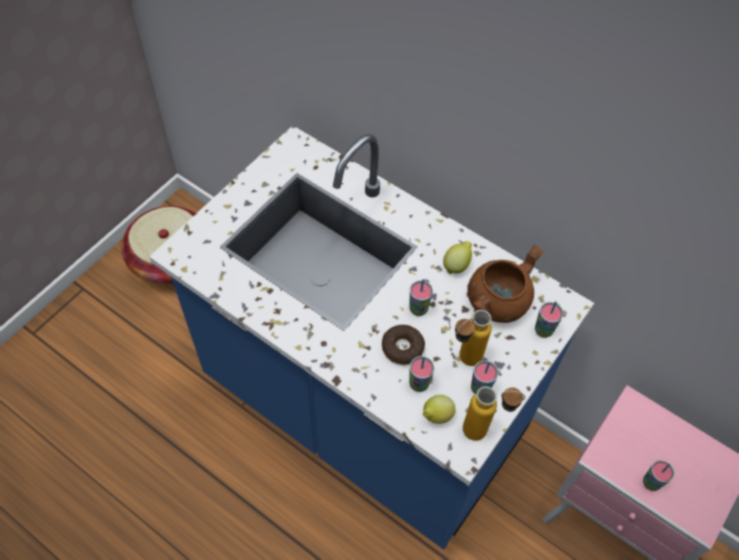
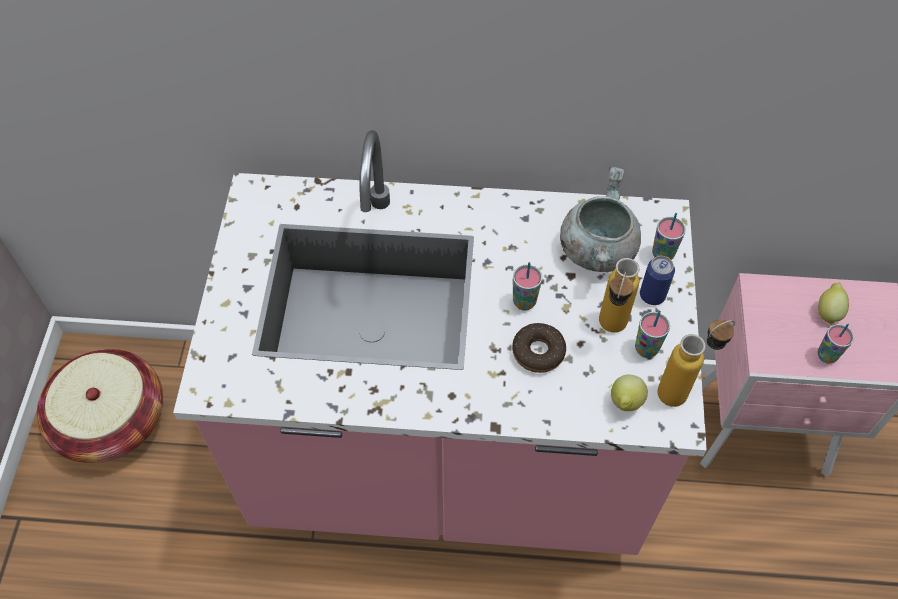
camera: 30 degrees left, 0 degrees up
blue counter [149,125,594,550] -> pink counter [173,130,707,555]
cup [409,356,435,392] -> none
lemon [443,241,472,275] -> lemon moved to [818,283,849,325]
brown cooking pot [467,245,543,323] -> grey cooking pot [560,166,641,272]
none -> can [640,256,675,305]

